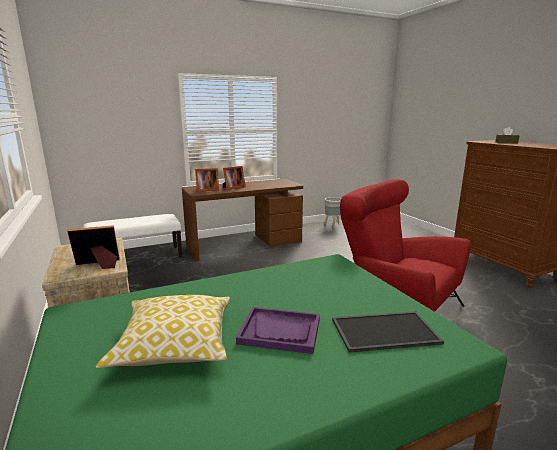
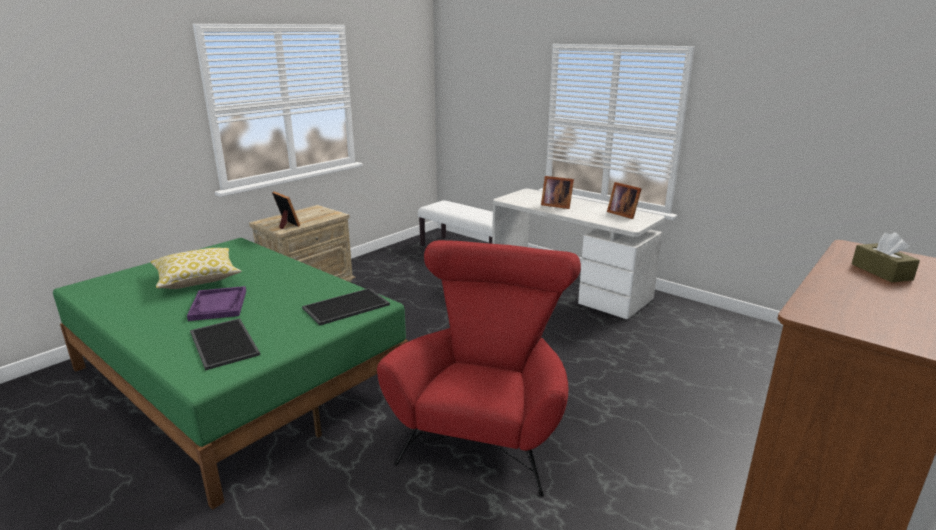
camera: 65 degrees right, 5 degrees up
brown desk [182,179,303,260] -> white desk [492,189,665,319]
picture frame [195,168,219,191] -> picture frame moved to [607,182,642,219]
grey planter [325,197,341,228] -> none
none -> tray [302,288,390,326]

